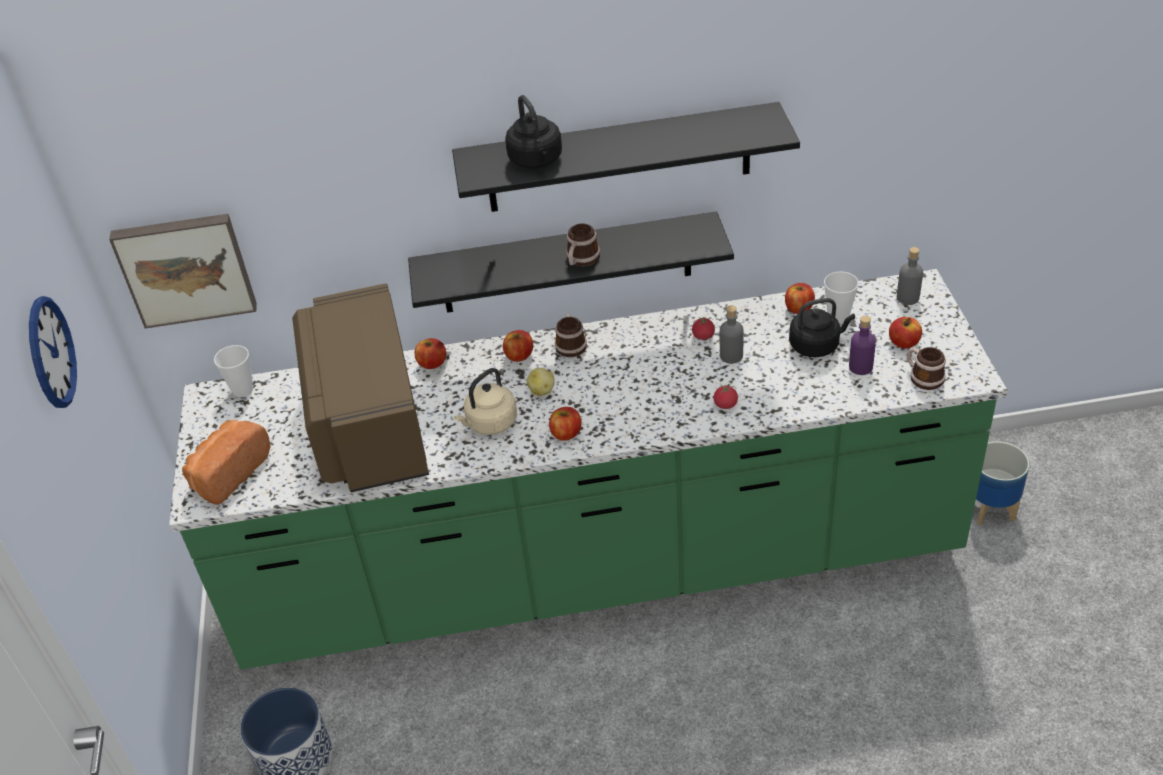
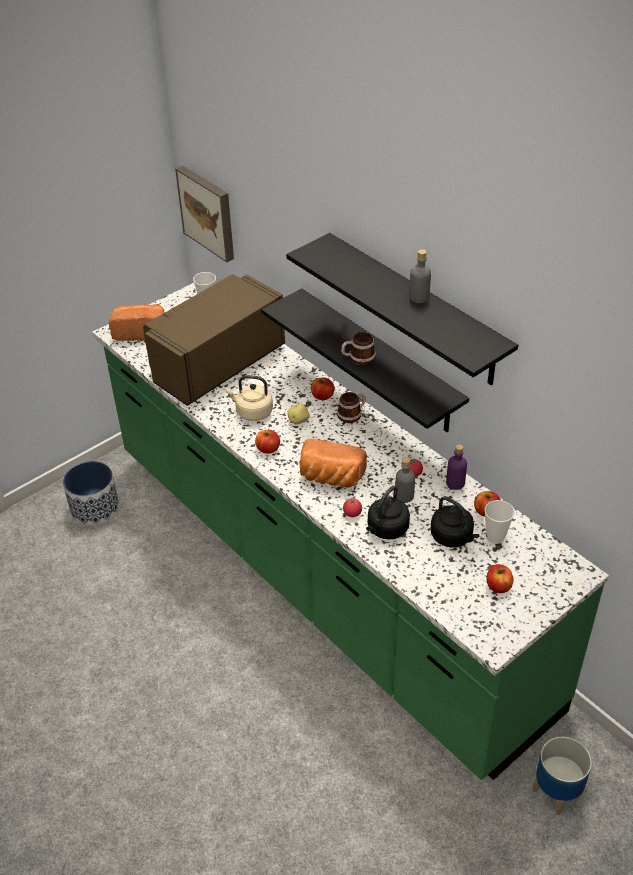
camera: 55 degrees right, 0 degrees up
wall clock [29,296,77,408] -> none
apple [415,338,446,369] -> none
black kettle [505,95,562,169] -> black kettle moved to [366,486,410,539]
purple bottle [849,316,876,375] -> purple bottle moved to [446,444,467,490]
grey bottle [897,247,923,305] -> grey bottle moved to [409,249,431,303]
mug [907,347,946,390] -> none
none -> bread [299,439,367,488]

